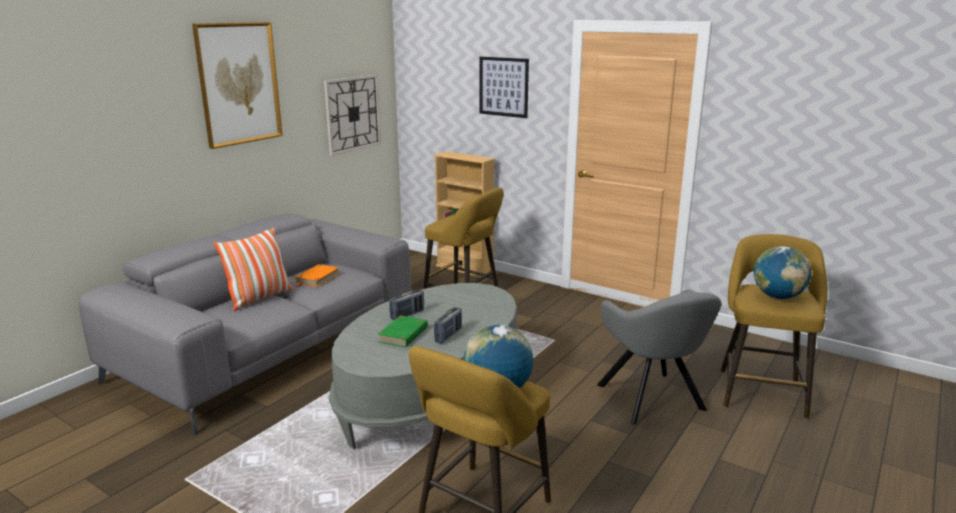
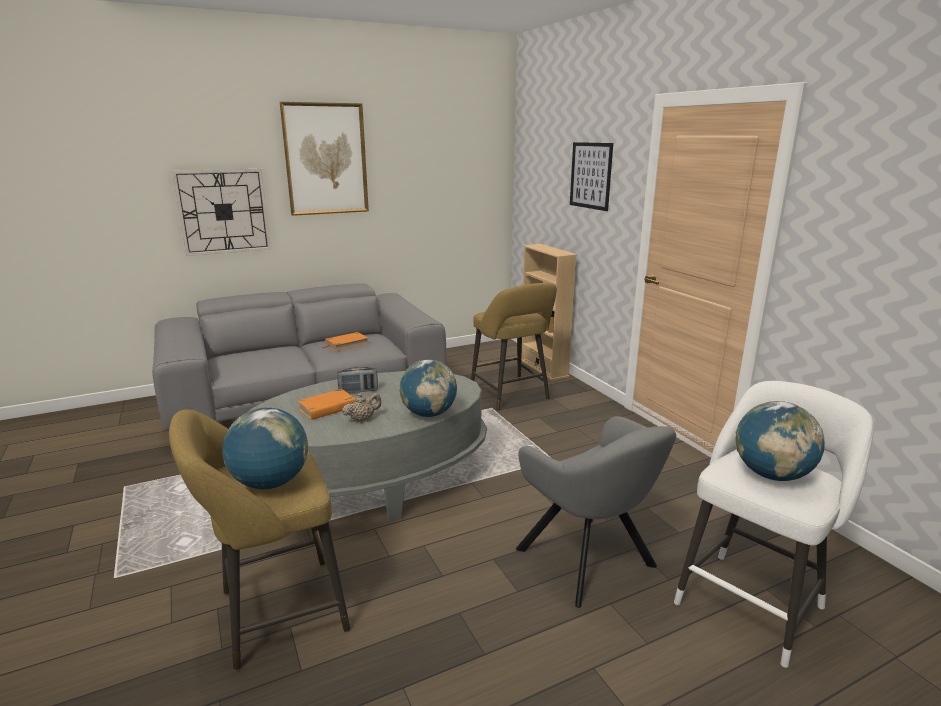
camera: 30 degrees right, 0 degrees up
pillow [214,227,293,311] -> none
wall clock [324,75,381,156] -> wall clock moved to [172,169,271,256]
green book [377,315,428,348] -> orange book [298,389,355,420]
radio [434,307,462,343] -> beige teapot [342,393,381,422]
grey armchair [597,290,722,425] -> grey armchair turned 45 degrees counterclockwise [516,416,676,608]
yellow stool [721,234,828,419] -> white stool [674,381,874,668]
none -> globe [399,359,457,417]

